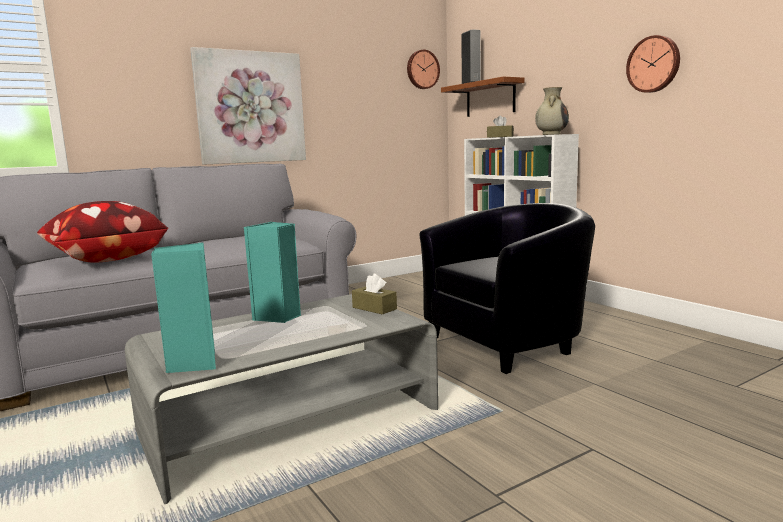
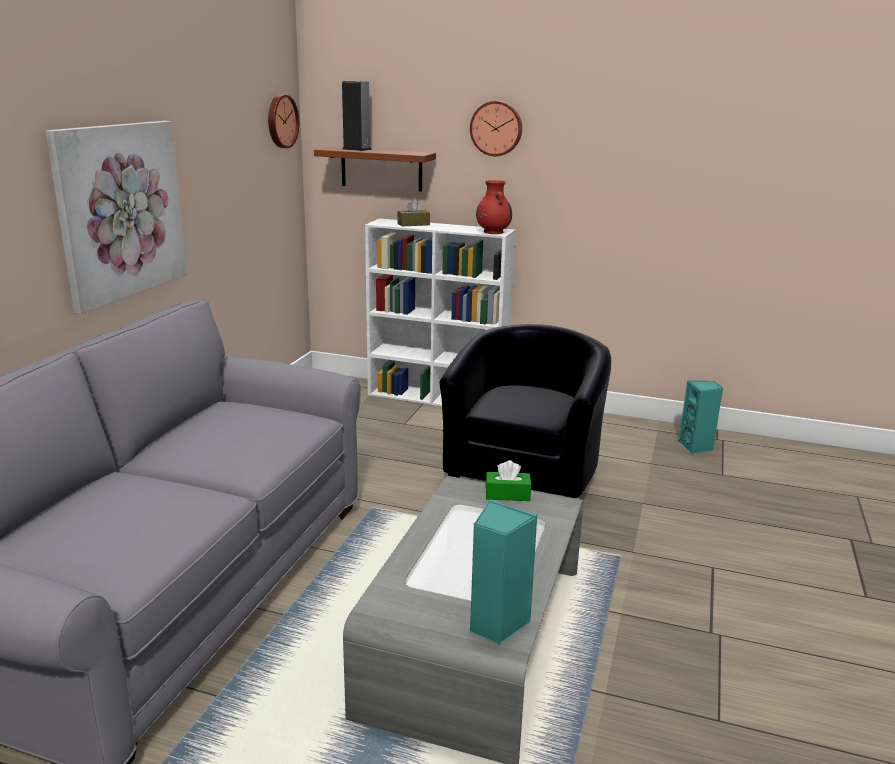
camera: 40 degrees left, 10 degrees up
pillow [37,201,168,263] -> none
turquoise speaker [244,222,301,323] -> turquoise speaker moved to [678,380,723,454]
brown tissue box [352,274,397,314] -> green tissue box [486,460,531,501]
beige vase [535,87,569,135] -> red vase [476,180,512,234]
wall clock [626,35,680,93] -> wall clock moved to [470,101,522,156]

